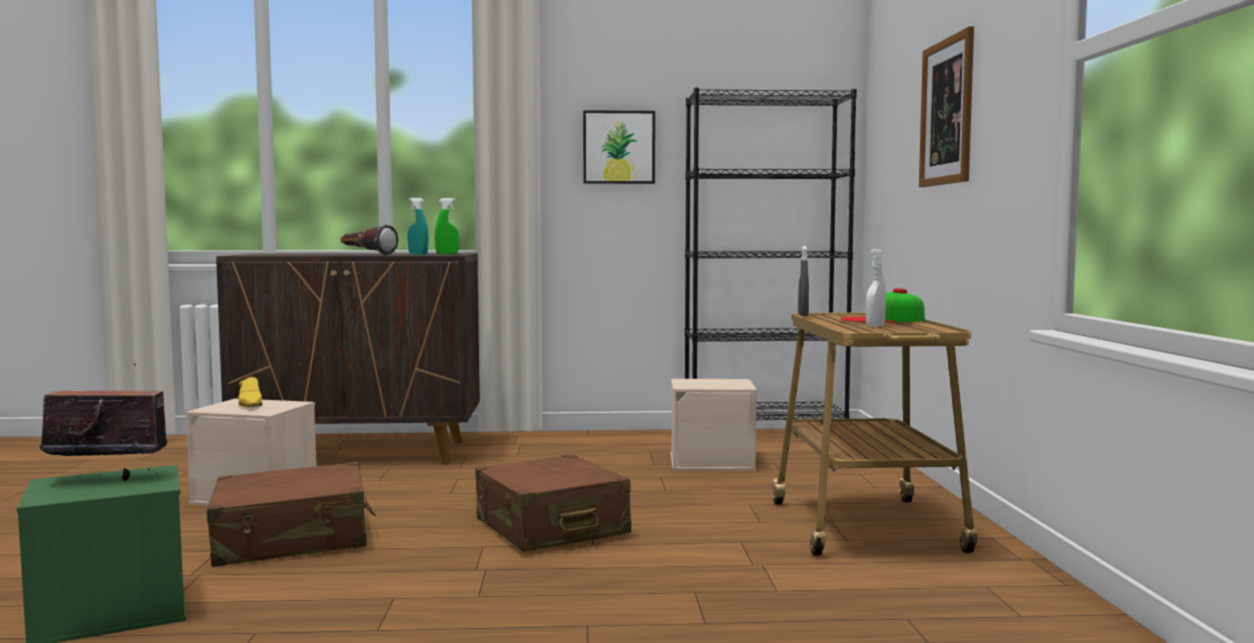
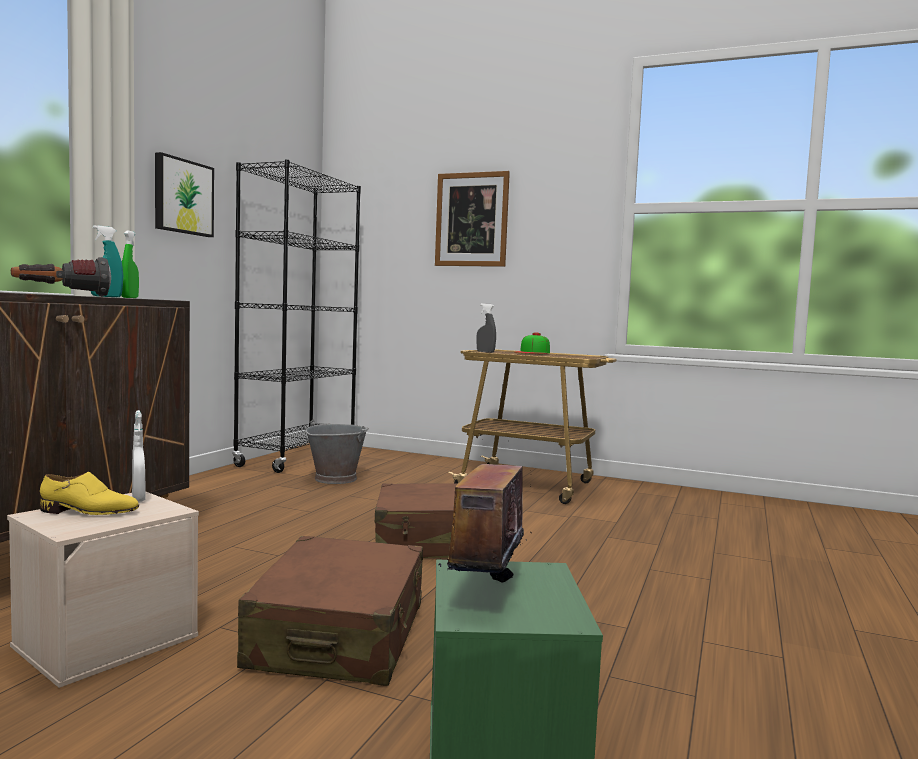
camera: 65 degrees left, 0 degrees up
beige storage box [671,379,757,471] -> grey bucket [305,420,369,484]
white spray bottle [866,249,886,327] -> white spray bottle moved to [132,410,146,502]

